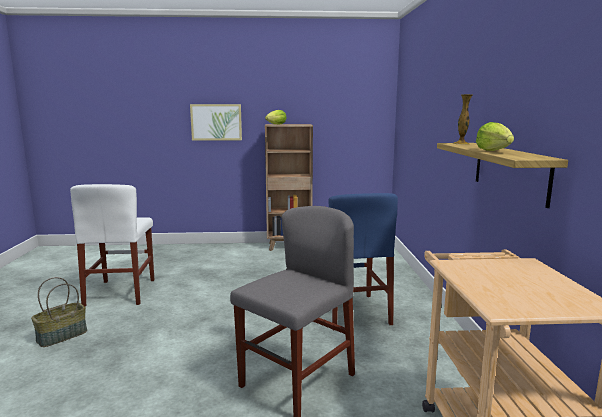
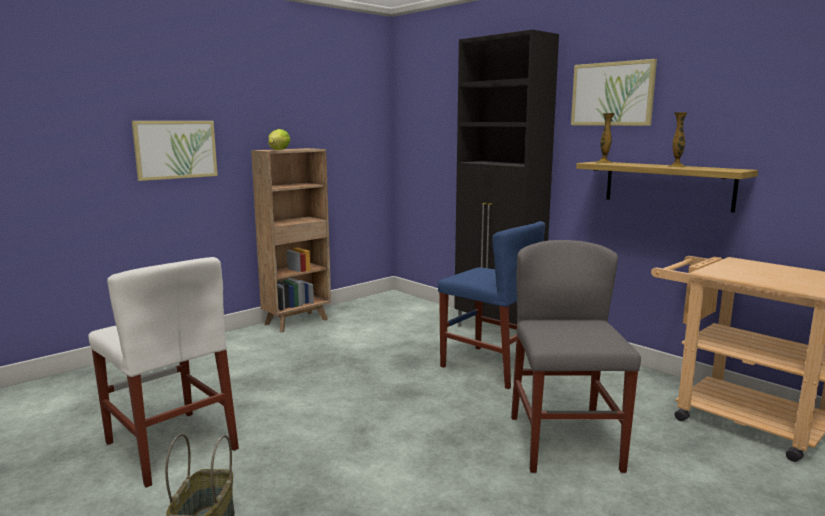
camera: 40 degrees left, 0 degrees up
lettuce [476,122,514,151] -> vase [667,112,688,167]
none -> black cabinet [454,30,559,327]
none -> picture [571,59,657,126]

